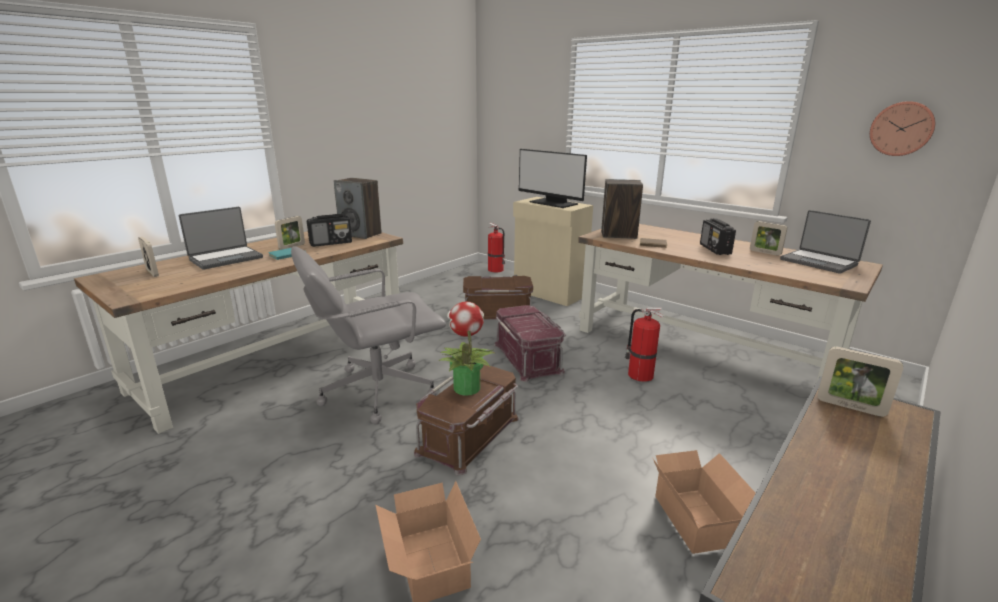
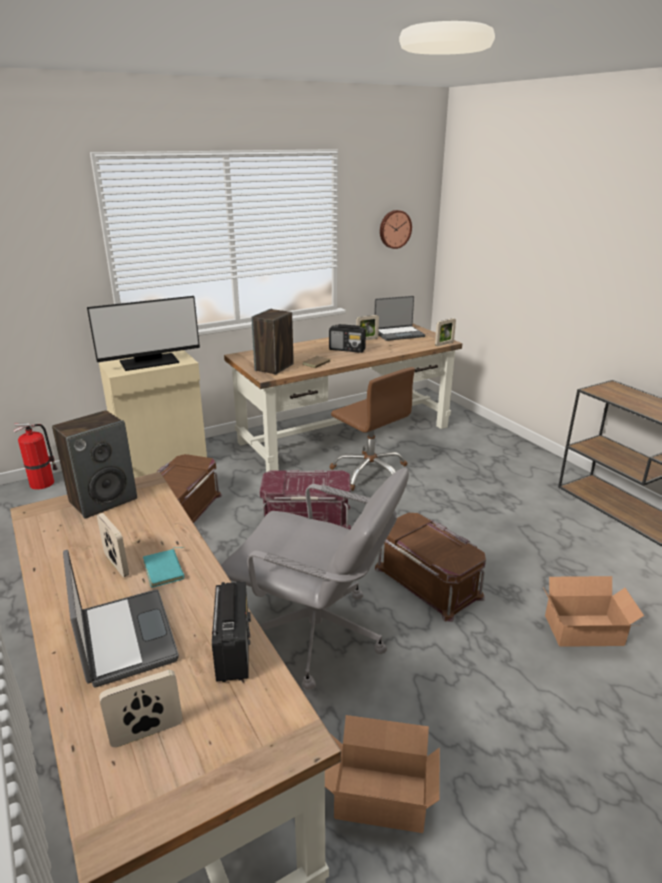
camera: 70 degrees left, 5 degrees up
grey office chair [291,246,446,425] -> grey office chair turned 60 degrees counterclockwise [221,468,409,690]
radio [307,214,352,247] -> radio moved to [212,581,251,682]
potted plant [438,301,495,396] -> none
fire extinguisher [625,308,663,382] -> brown office chair [329,367,415,491]
cardboard box [653,450,756,554] -> cardboard box moved to [325,715,440,833]
picture frame [817,346,903,417] -> picture frame moved to [435,318,456,346]

